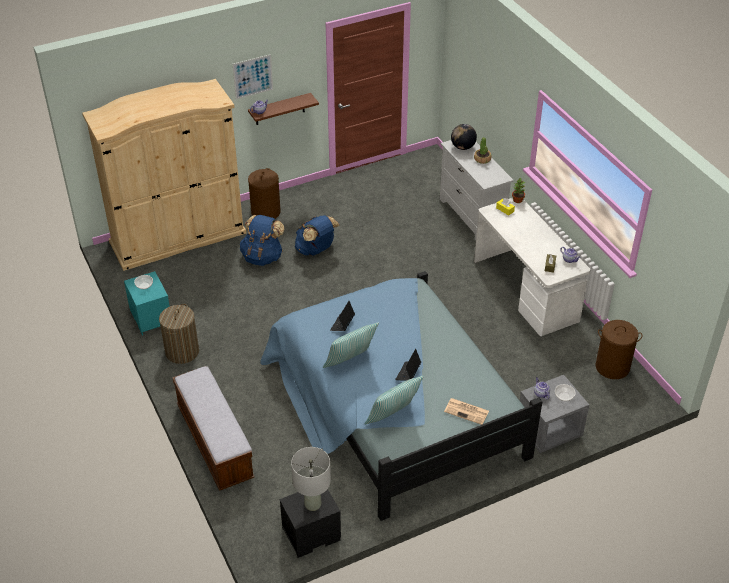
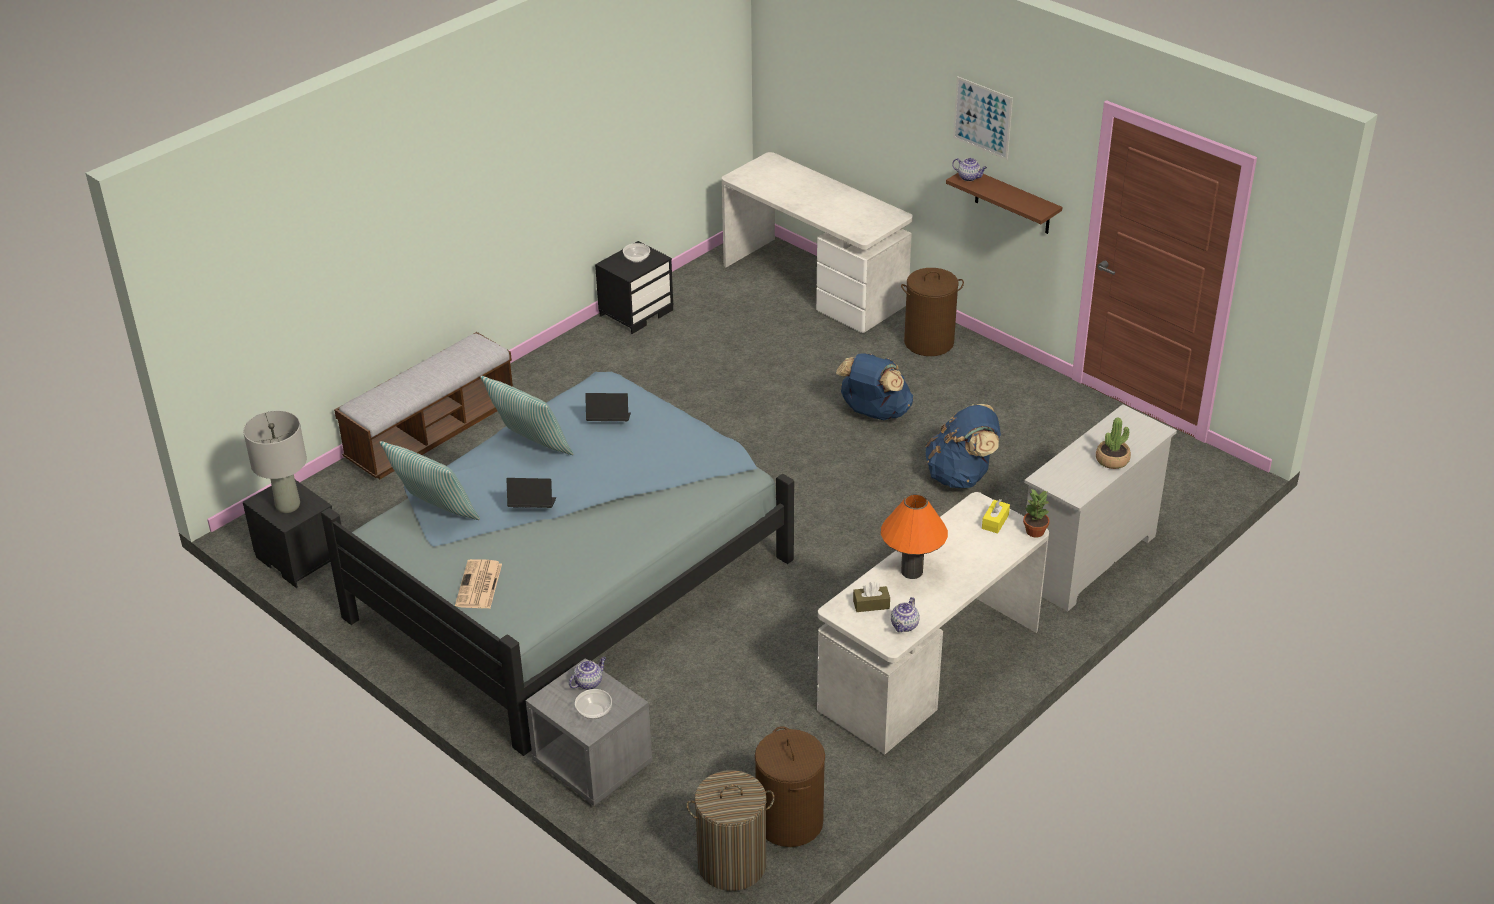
camera: 70 degrees right, 5 degrees down
beige wardrobe [82,79,246,271] -> white desk [722,152,913,333]
turquoise nightstand [124,271,170,336] -> black nightstand [595,241,673,334]
laundry basket [159,304,199,364] -> laundry basket moved to [686,770,775,891]
blue backpack [240,215,284,266] -> blue backpack moved to [926,404,1001,488]
globe [451,124,477,150] -> none
none -> orange table lamp [881,494,948,579]

